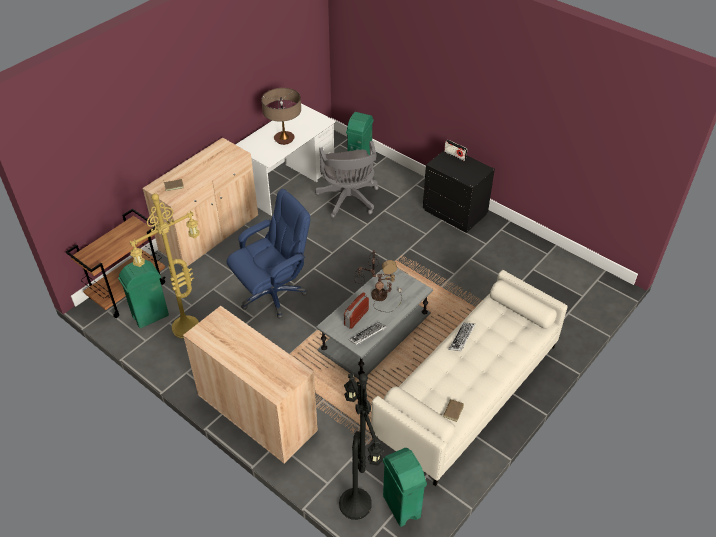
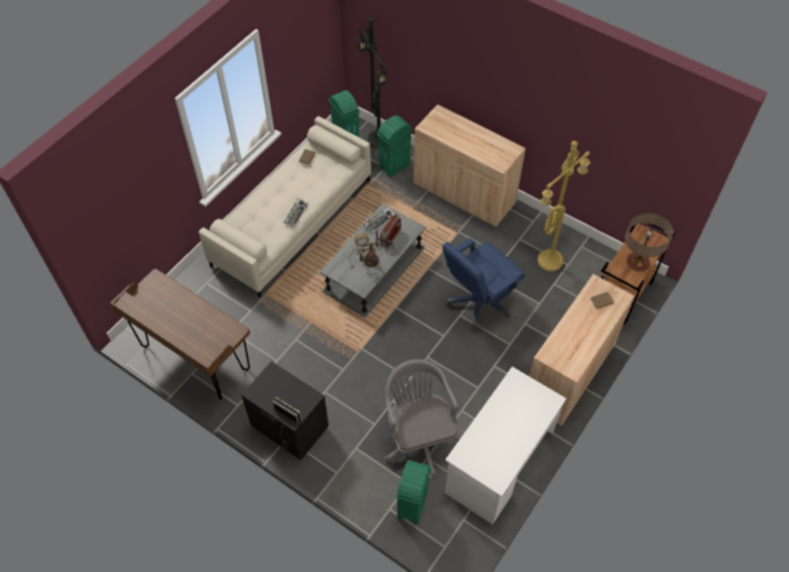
camera: 175 degrees right, 10 degrees up
green trash can [118,260,169,328] -> green trash can moved to [377,116,413,177]
table lamp [261,88,301,145] -> table lamp moved to [625,213,673,272]
none -> brown desk [111,269,250,400]

